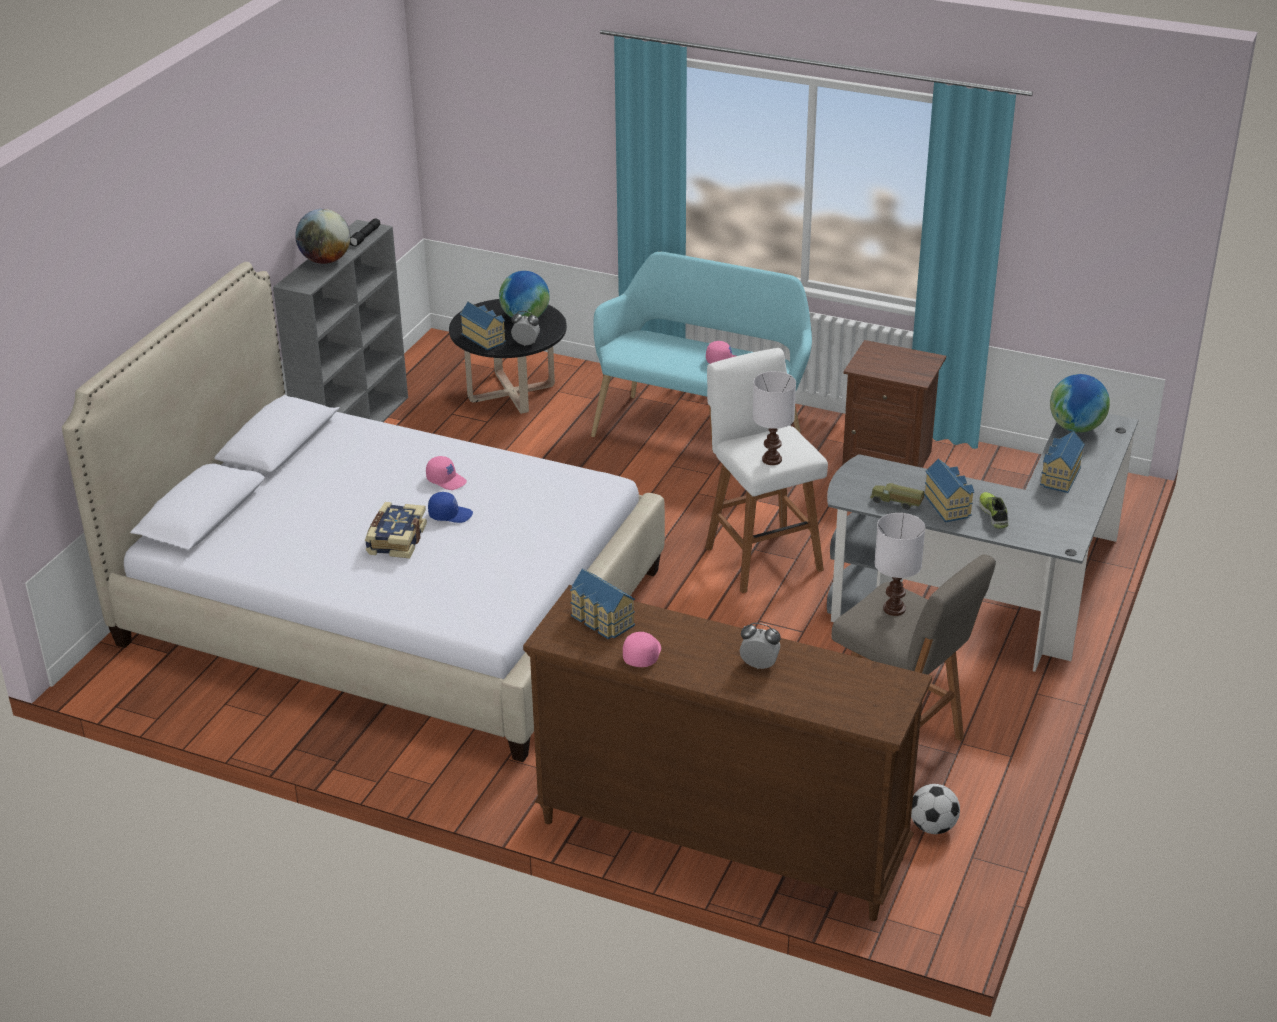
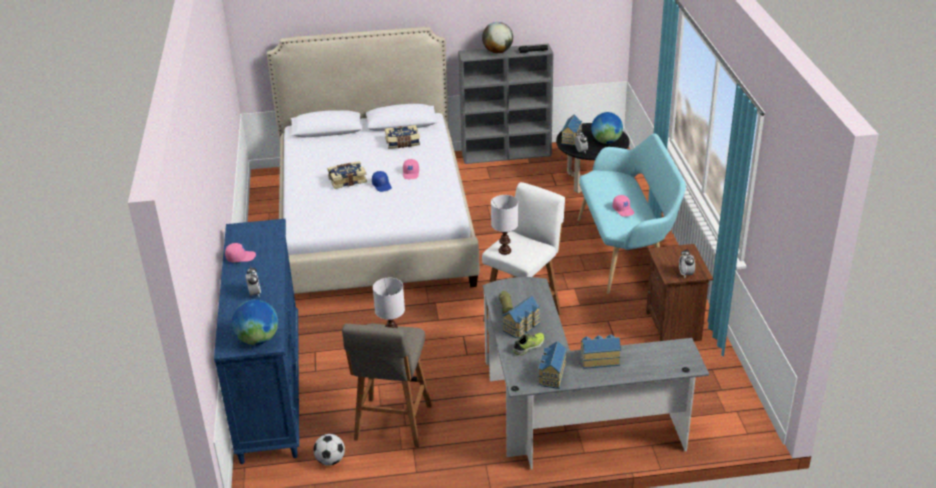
camera: 60 degrees right, 0 degrees up
brown dresser [523,585,932,921] -> blue dresser [214,219,299,464]
toy house [570,569,635,639] -> toy house moved to [538,341,567,389]
globe [1050,374,1110,433] -> globe moved to [232,299,278,345]
none -> book [385,125,420,149]
none -> alarm clock [679,249,695,278]

